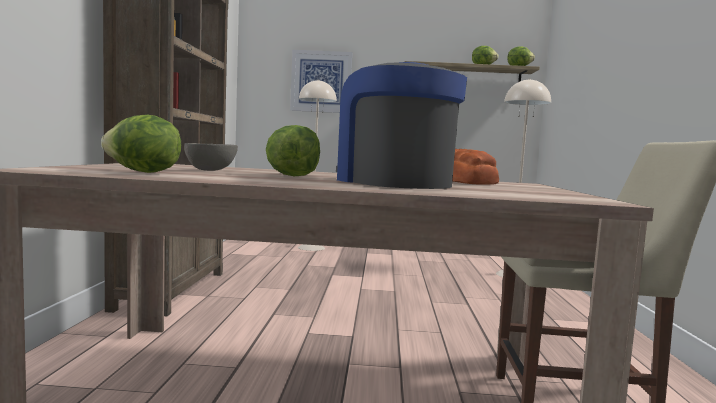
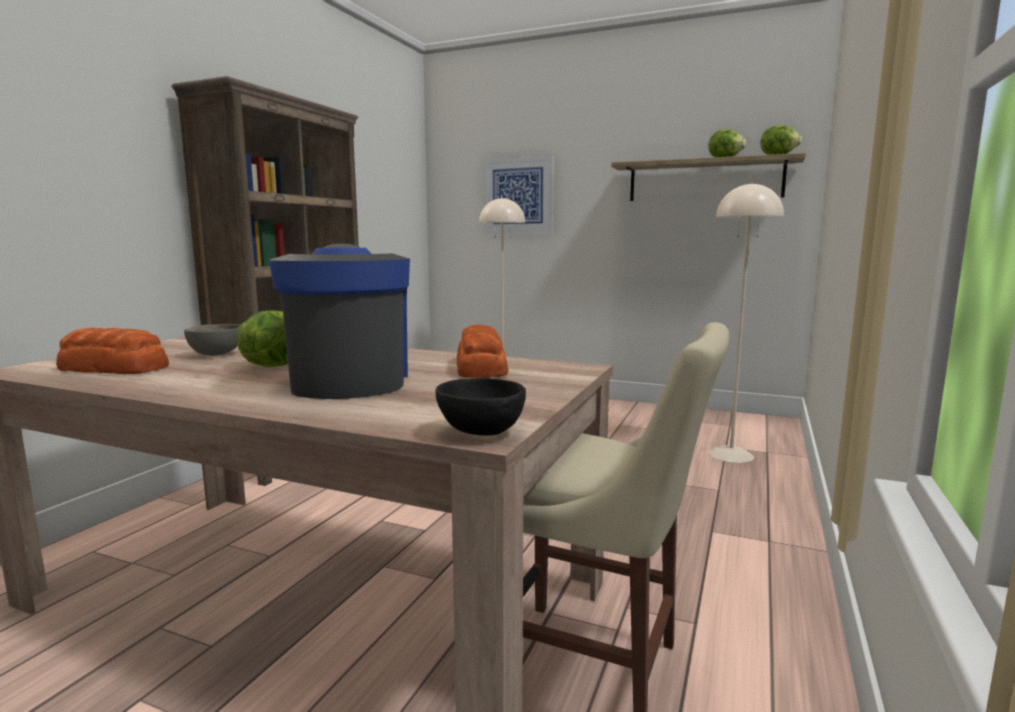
camera: 20 degrees right, 5 degrees up
lettuce [101,115,181,173] -> bread [56,328,169,374]
none -> black bowl [436,378,526,436]

